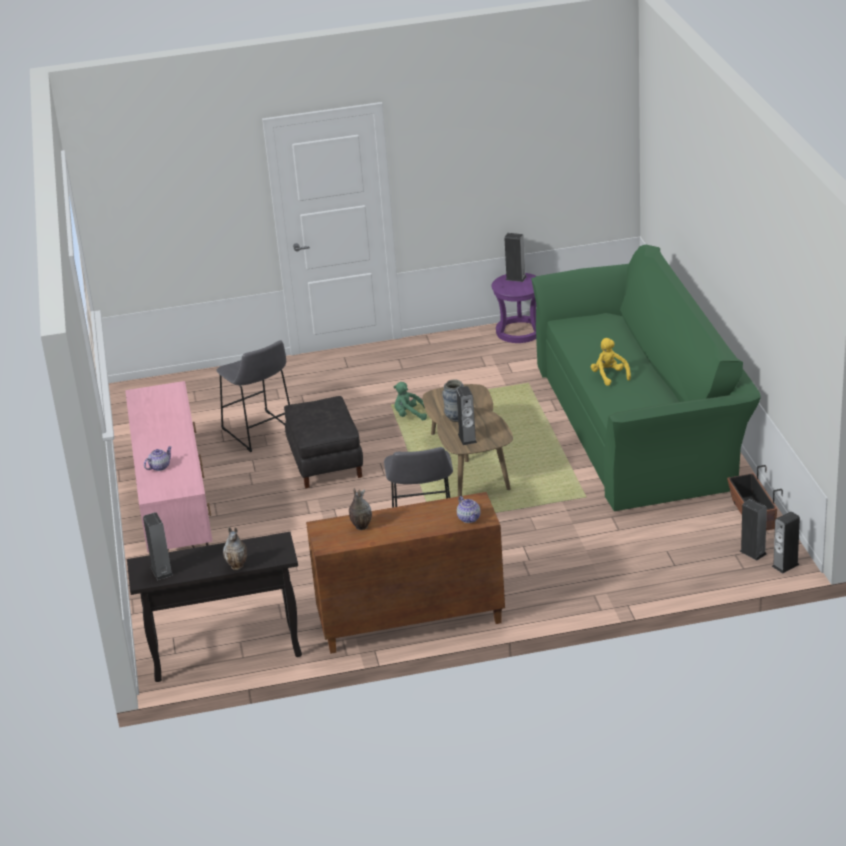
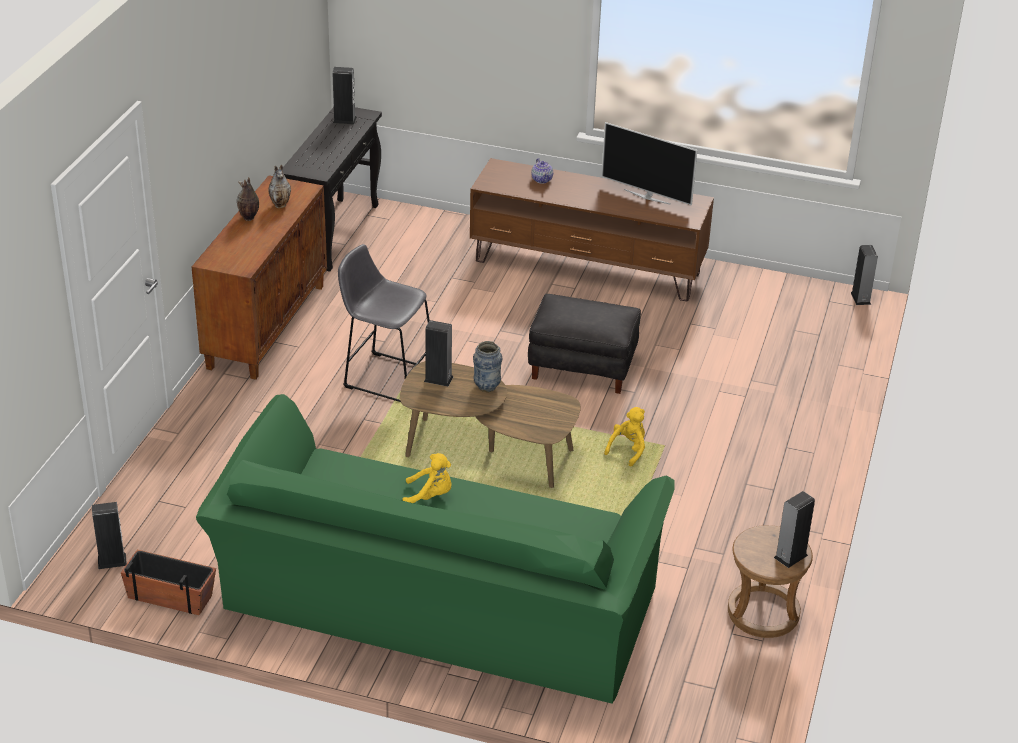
camera: 115 degrees right, 5 degrees up
pink tv stand [125,381,213,553] -> brown tv stand [470,158,714,301]
grey stool [216,340,290,452] -> none
vase [223,527,247,570] -> vase moved to [237,177,259,221]
green plush toy [393,382,427,420] -> yellow plush toy [604,407,645,467]
teapot [457,496,480,523] -> none
purple stool [492,273,536,343] -> brown stool [728,525,813,638]
speaker [772,511,800,574] -> speaker moved to [851,245,878,305]
none -> television [601,122,698,206]

